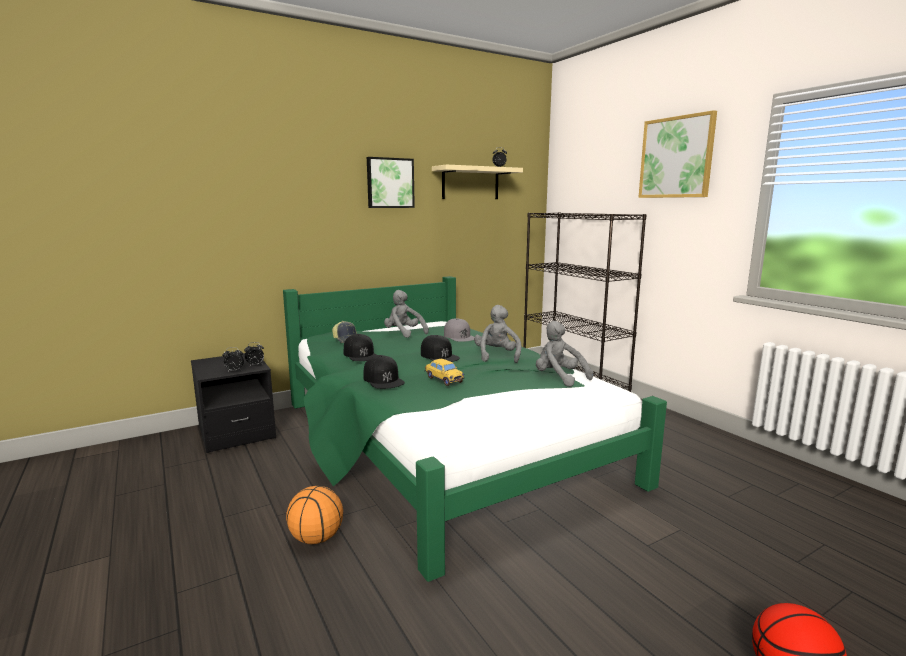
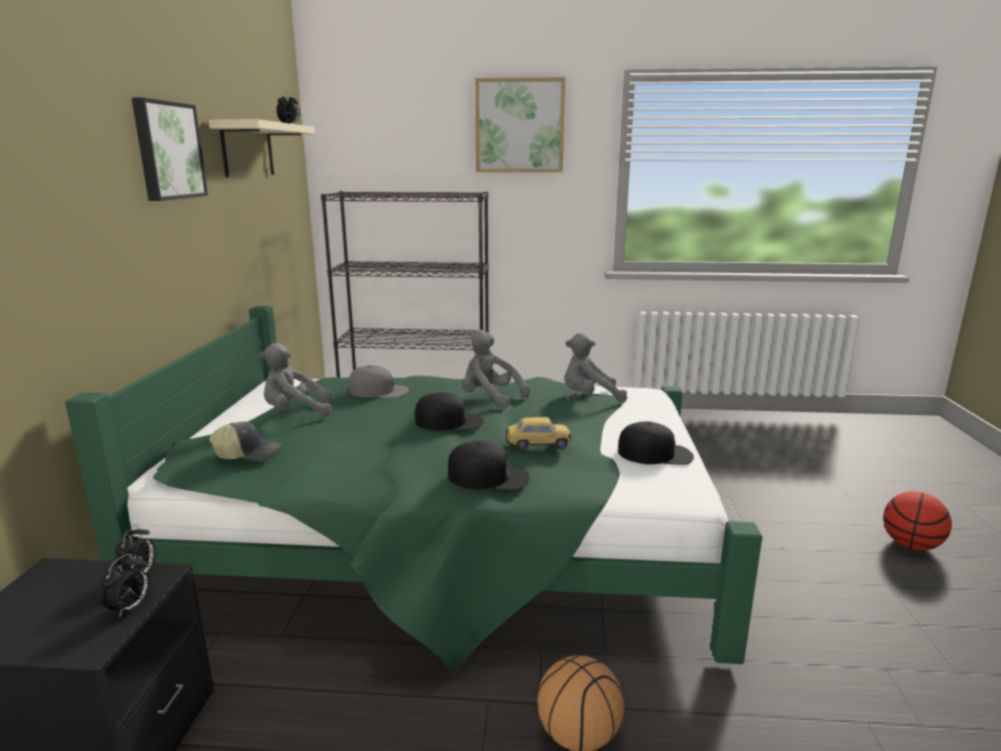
camera: 55 degrees left, 5 degrees up
black cap [344,334,376,361] -> black cap moved to [618,421,694,465]

